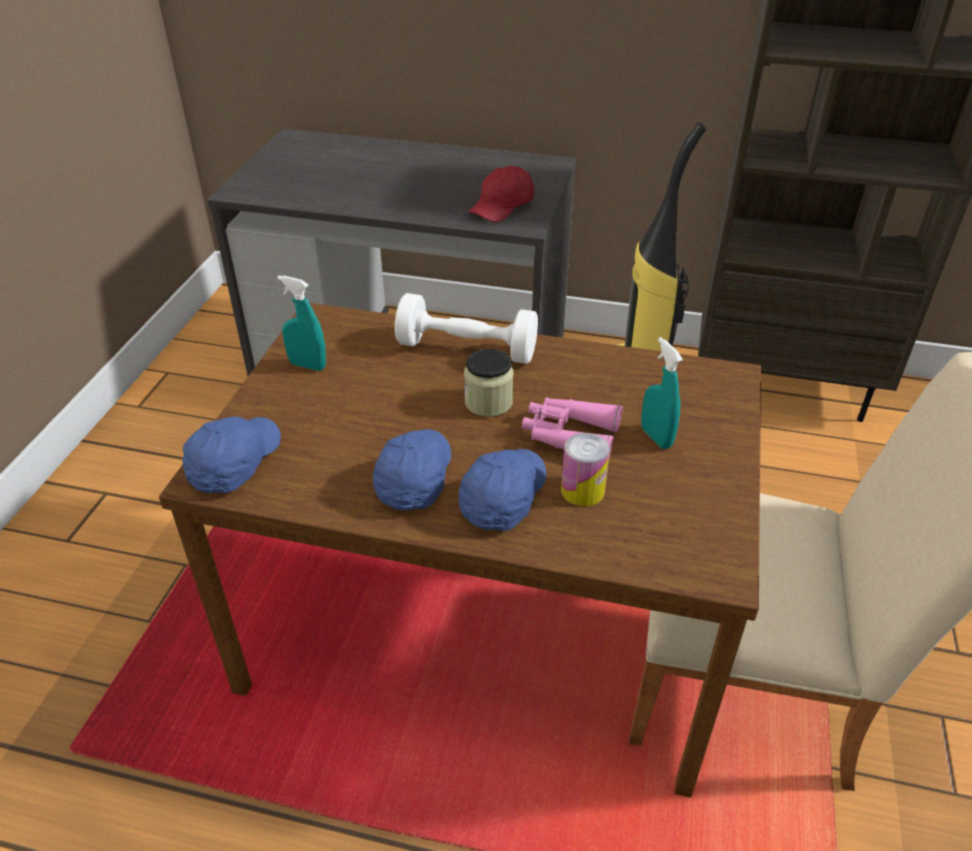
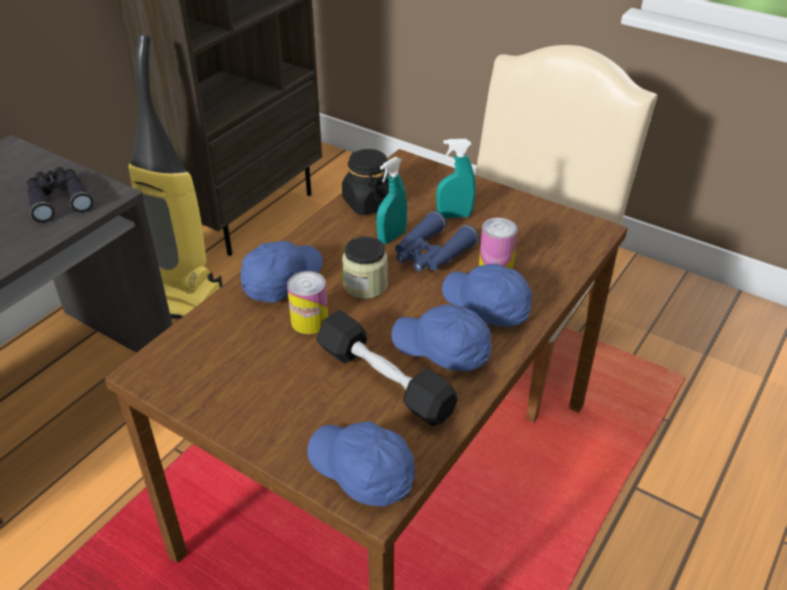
camera: 70 degrees left, 0 degrees up
turquoise spray bottle [277,276,326,371] -> turquoise spray bottle moved to [376,157,407,244]
white dumbbell [395,293,538,364] -> blue cap [240,241,323,303]
red cap [468,166,534,222] -> black binoculars [27,167,93,223]
pink binoculars [522,397,623,457] -> blue binoculars [395,211,479,271]
none -> can [287,271,328,334]
none -> black dumbbell [316,310,458,426]
none -> black jar [342,149,389,215]

